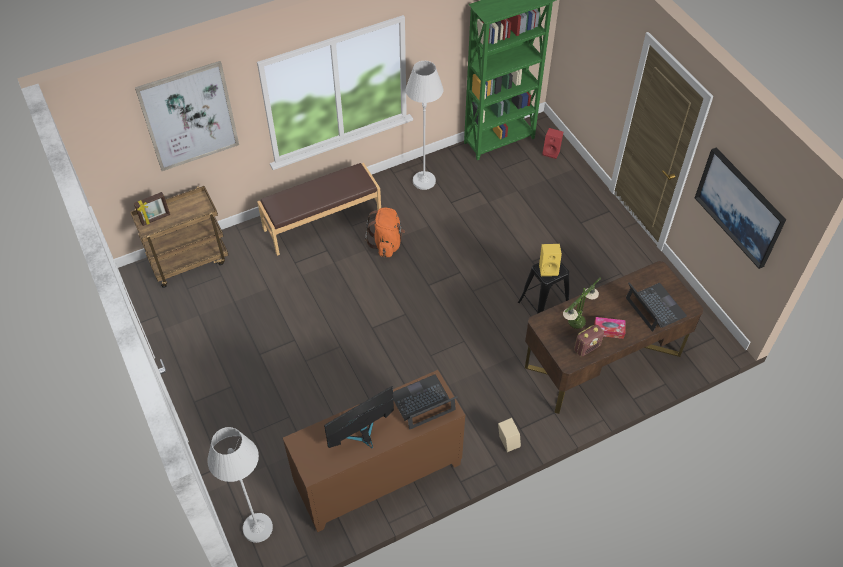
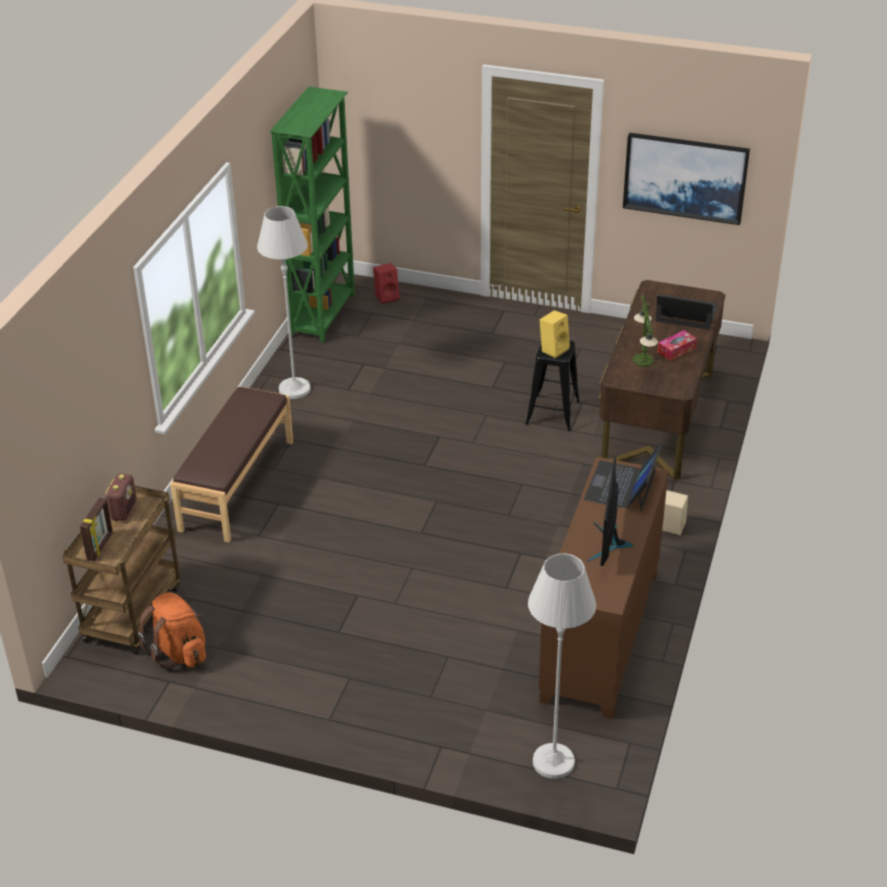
camera: 45 degrees left, 15 degrees down
picture [135,61,239,171] -> none
orange backpack [365,208,405,257] -> orange backpack moved to [138,592,206,669]
radio [574,325,604,357] -> radio moved to [105,473,137,521]

